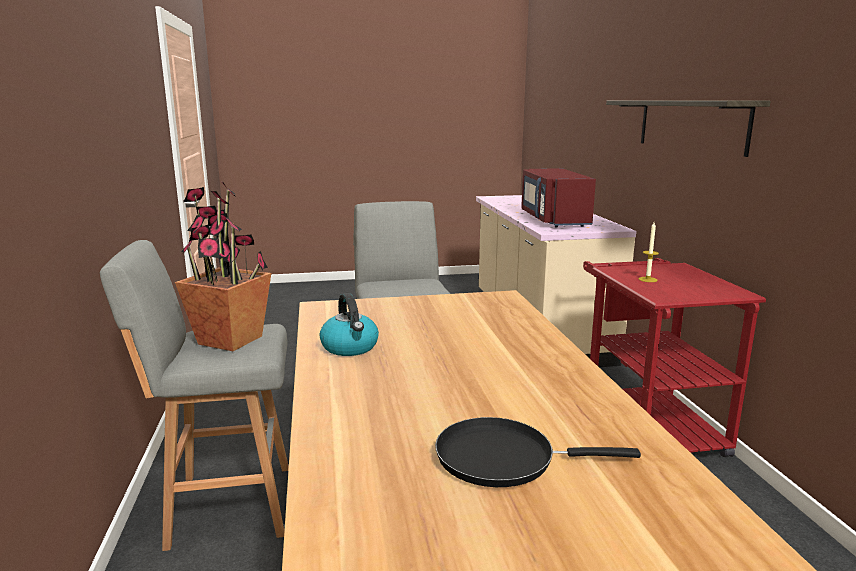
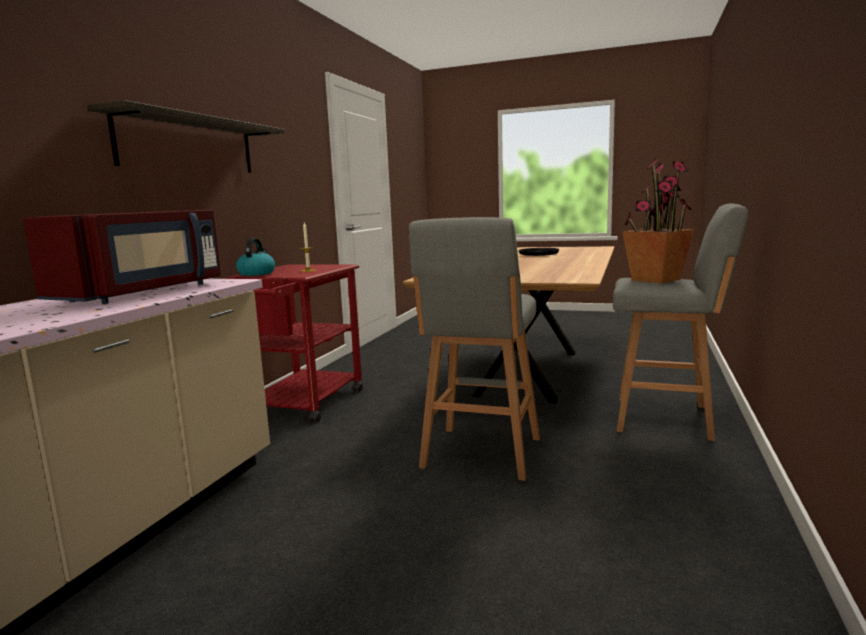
camera: 150 degrees left, 5 degrees down
kettle [320,293,379,356] -> kettle moved to [236,238,275,276]

